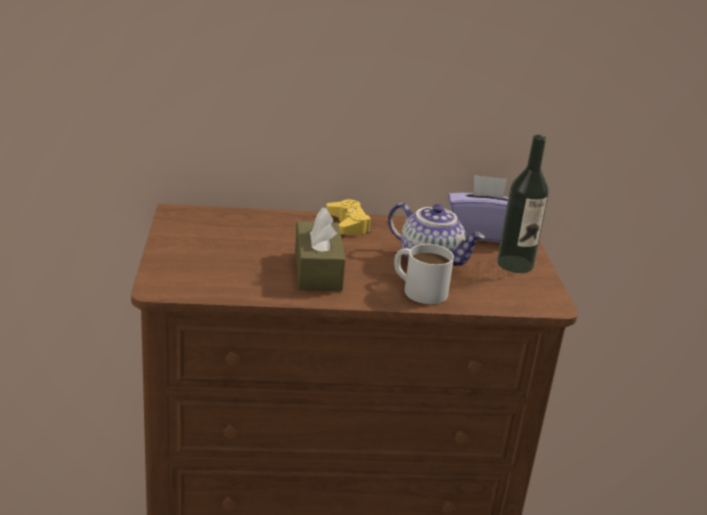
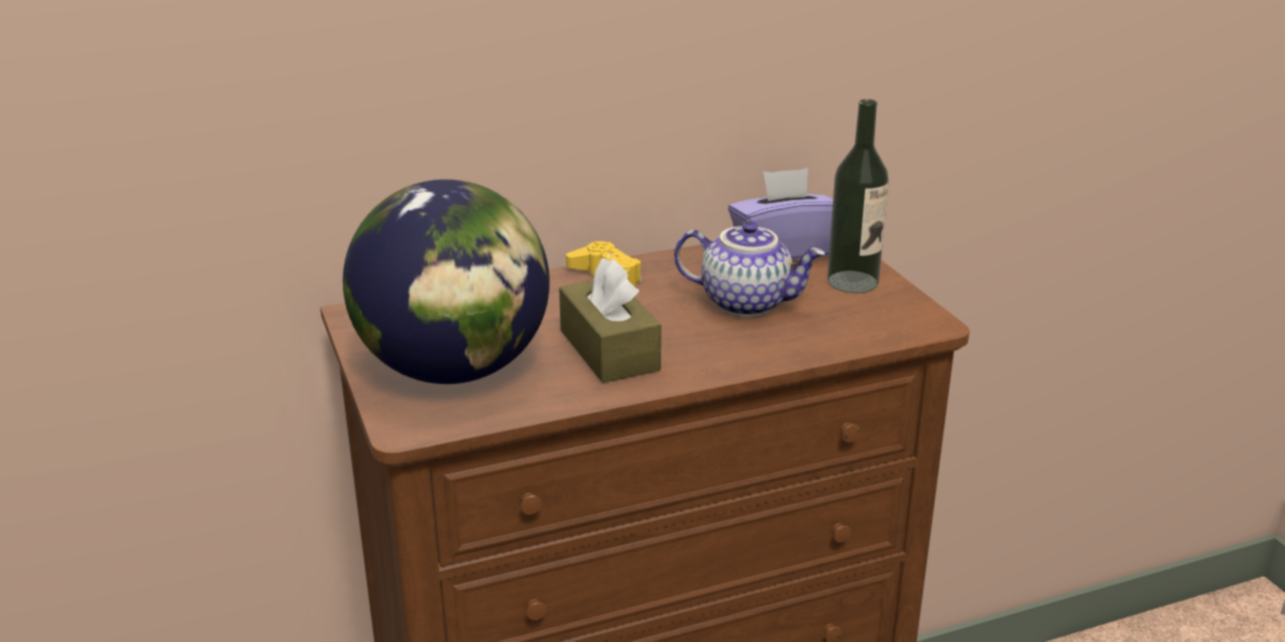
camera: 15 degrees left, 0 degrees up
white mug [394,244,454,304] -> none
none -> globe [343,179,550,384]

